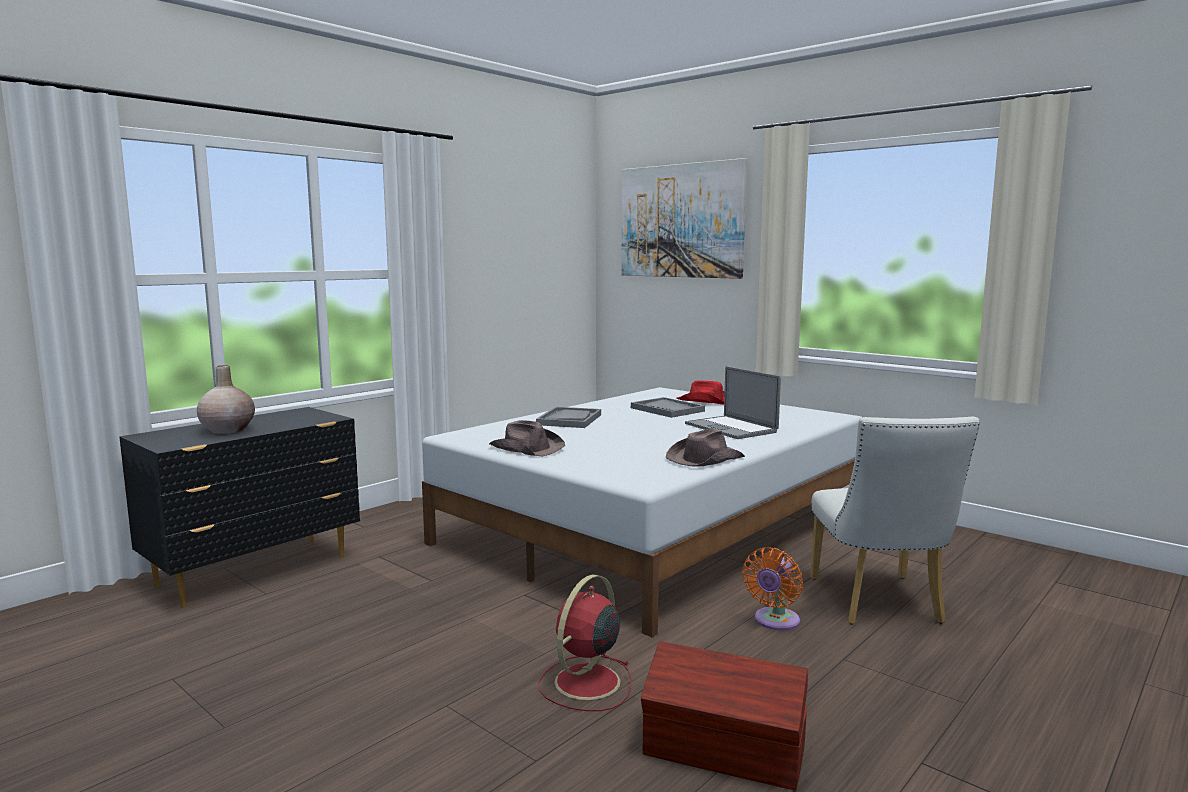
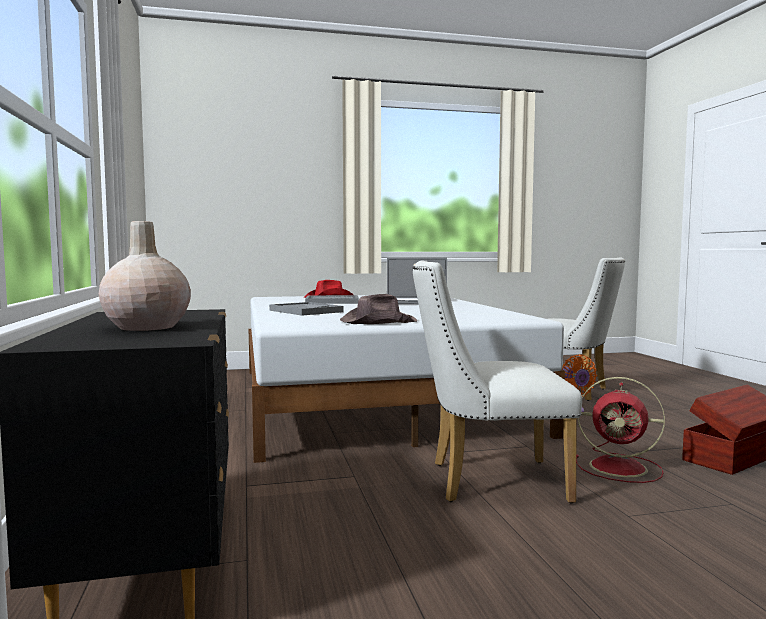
camera: 55 degrees left, 5 degrees down
red fan [538,574,631,711] -> red fan turned 45 degrees counterclockwise [576,377,665,483]
picture [621,158,747,279] -> none
brown hat [666,428,745,466] -> none
none -> white chair [413,261,582,504]

